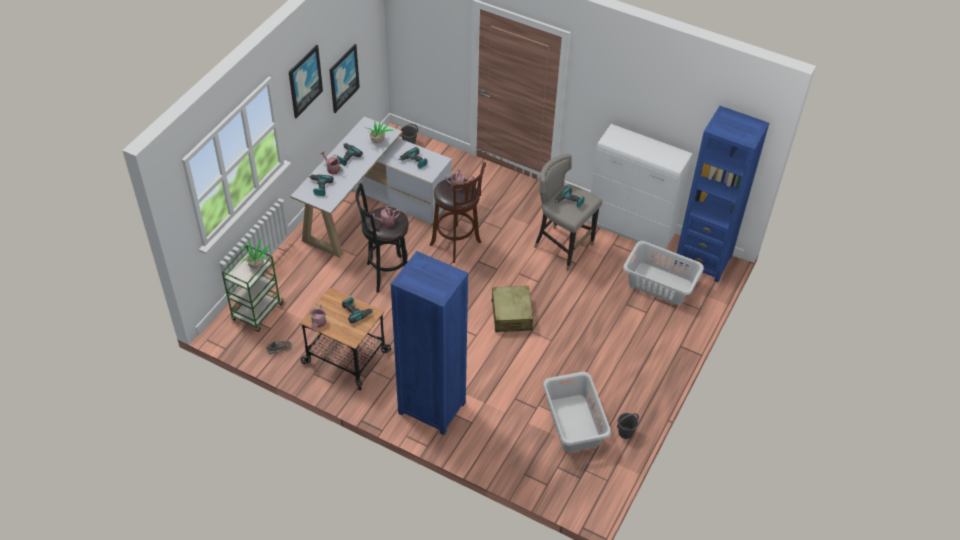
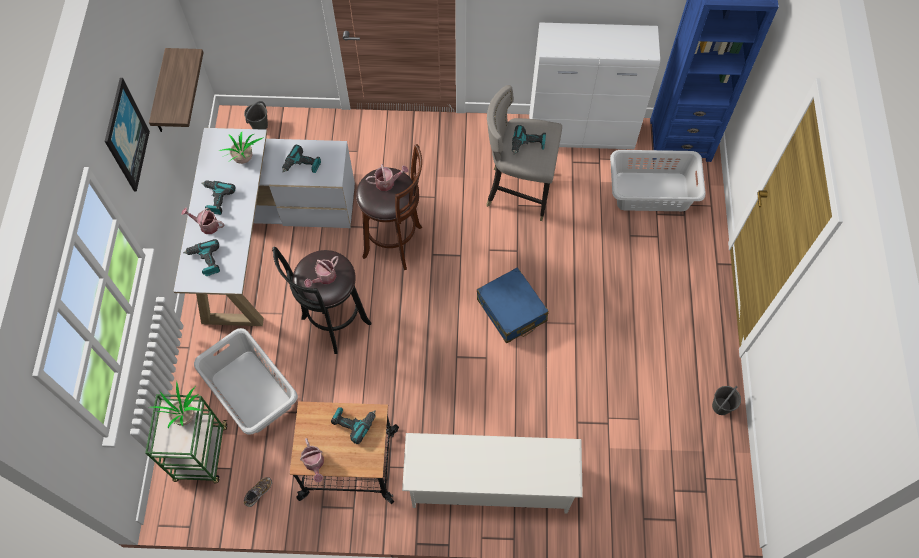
camera: 25 degrees left, 15 degrees up
picture [329,44,360,113] -> shelf [149,48,204,132]
blue bookcase [391,251,468,435] -> white shoe rack [402,433,583,514]
beige suitcase [491,286,533,332] -> blue suitcase [477,267,549,344]
grey laundry basket [543,372,611,452] -> grey laundry basket moved to [194,328,298,435]

